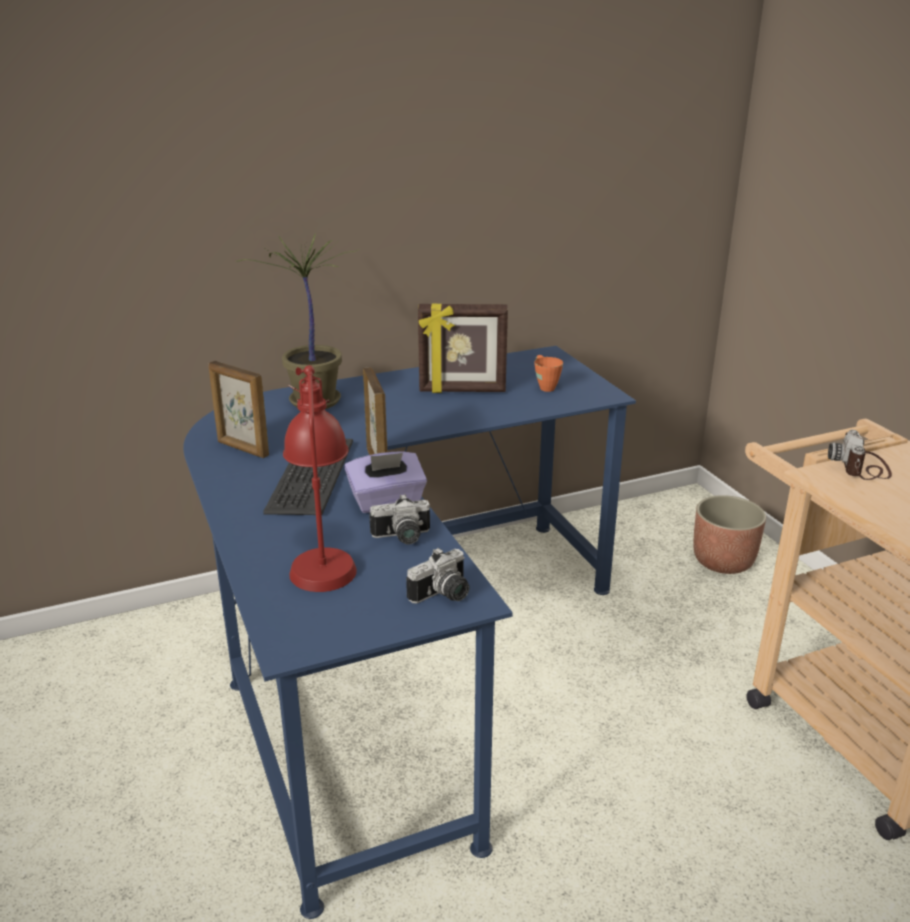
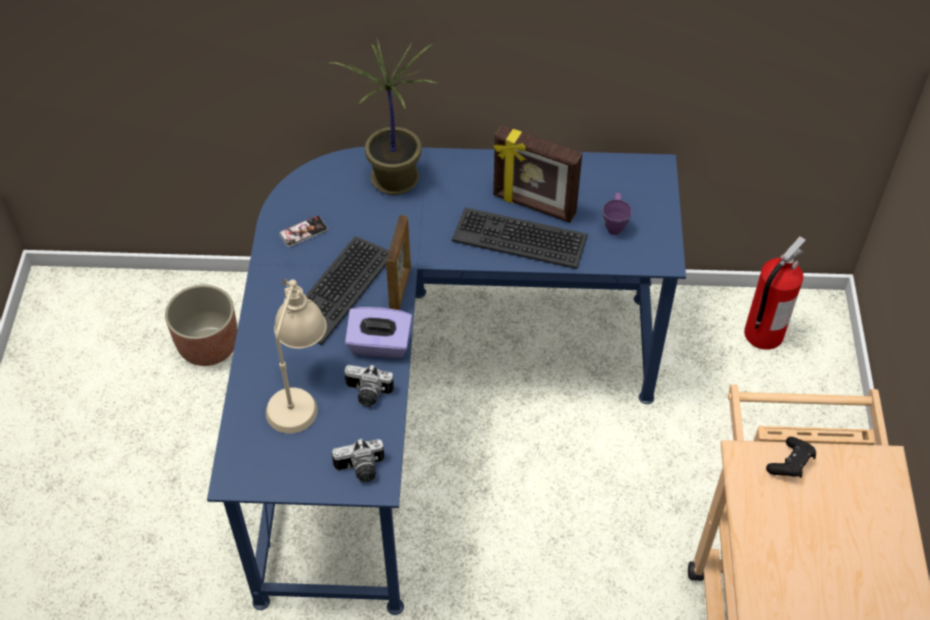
camera: 25 degrees right, 25 degrees up
picture frame [208,361,269,458] -> phone [279,216,328,247]
red table lamp [283,365,357,592] -> beige table lamp [266,279,327,433]
orange mug [534,355,563,392] -> purple mug [603,193,632,235]
planter [694,495,766,574] -> planter moved to [165,285,237,366]
camera [828,430,892,480] -> black game controller [766,437,816,478]
none -> keyboard [451,207,588,269]
none -> fire extinguisher [744,236,806,350]

